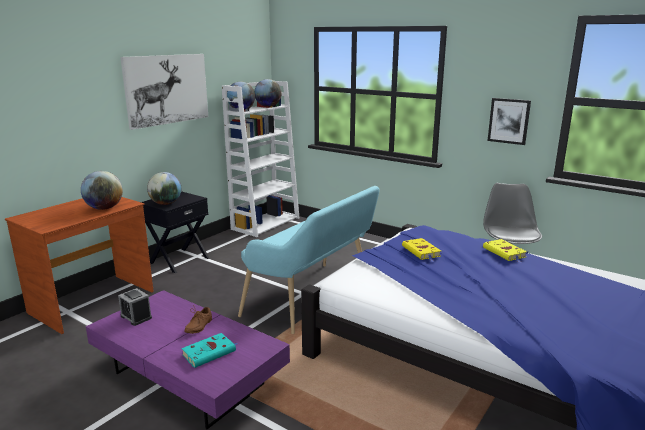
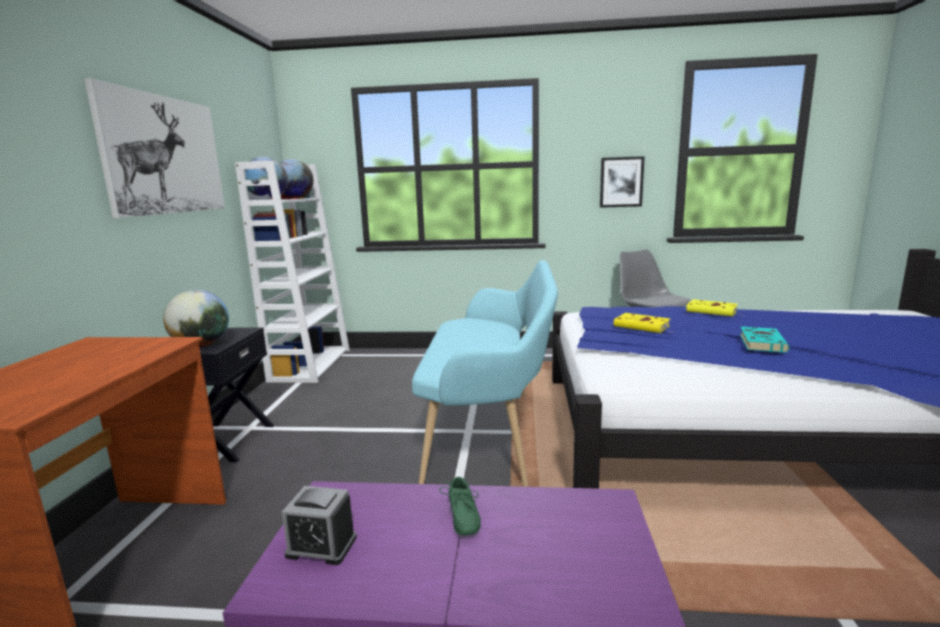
camera: 30 degrees left, 5 degrees down
globe [81,171,123,210] -> none
turquoise book [182,333,237,368] -> turquoise book moved to [740,326,790,353]
brown shoe [184,305,212,334] -> green shoe [439,477,481,535]

